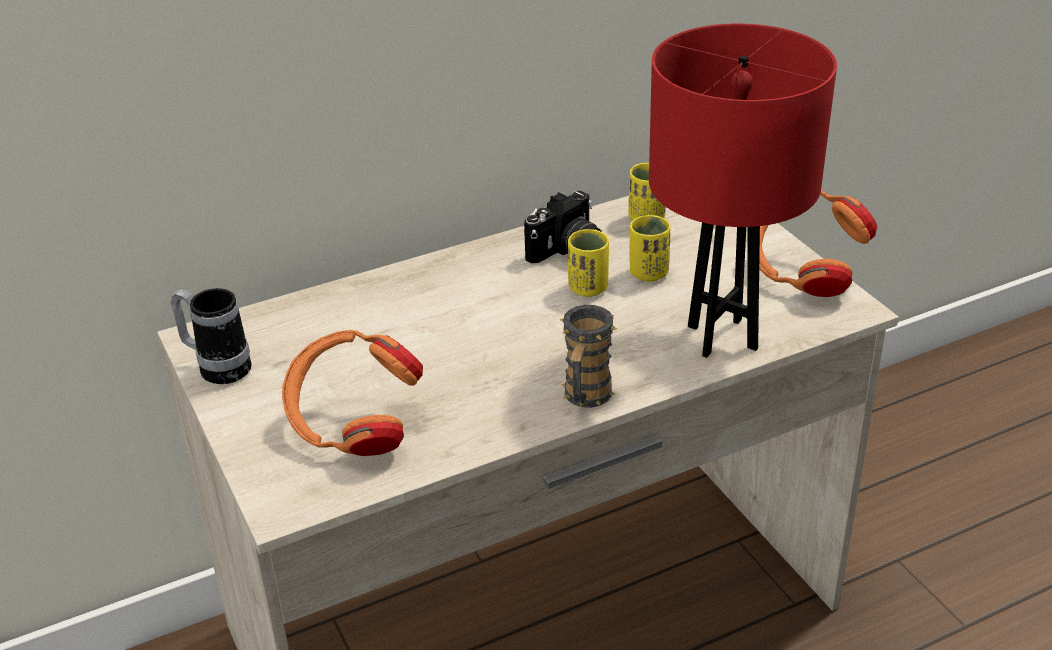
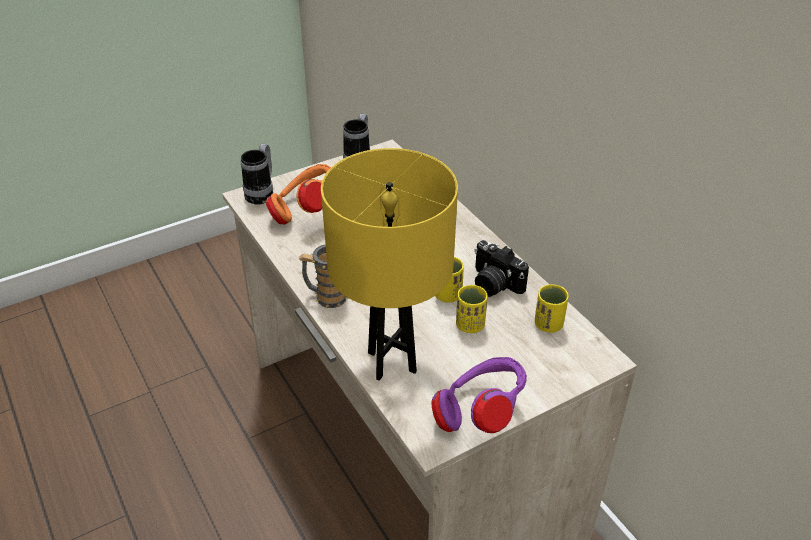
camera: 85 degrees right, 5 degrees up
red table lamp [649,23,837,358] -> yellow table lamp [321,148,458,381]
orange headphones [759,190,877,297] -> purple headphones [431,357,527,433]
none -> mug [241,143,273,205]

